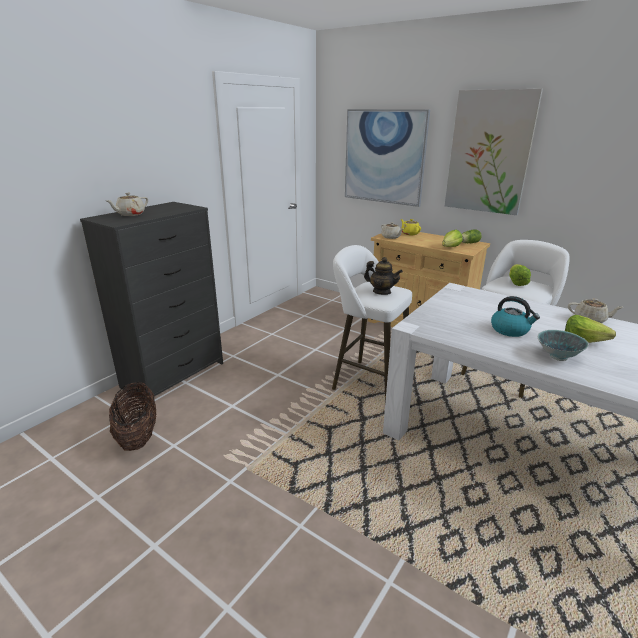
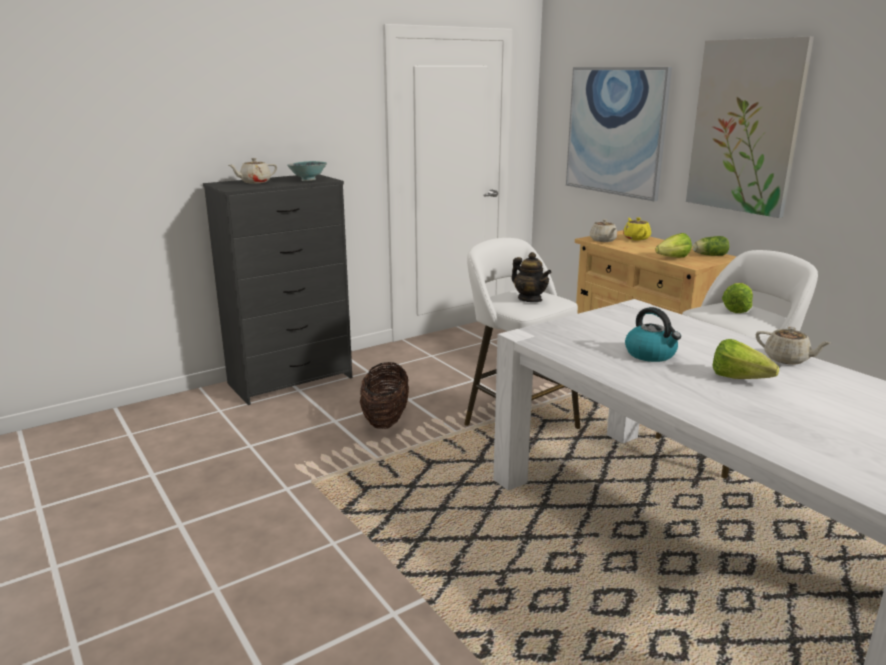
camera: 20 degrees right, 5 degrees down
basket [109,382,156,451] -> basket moved to [360,362,409,429]
bowl [538,330,589,361] -> bowl moved to [287,161,327,181]

